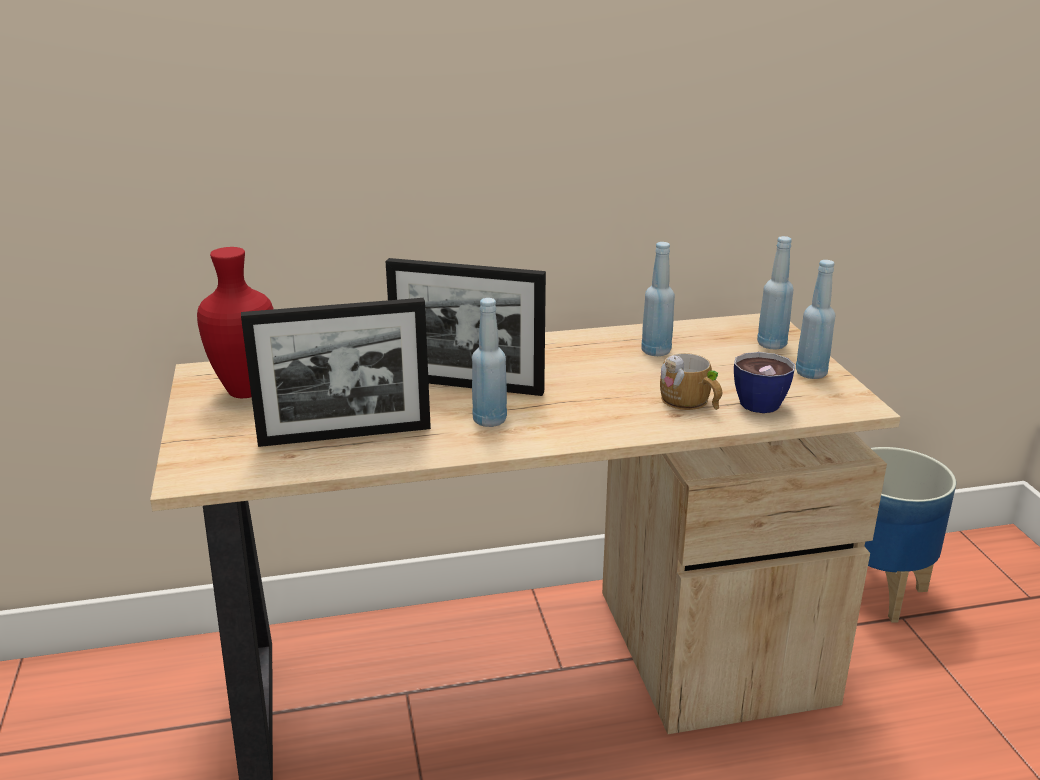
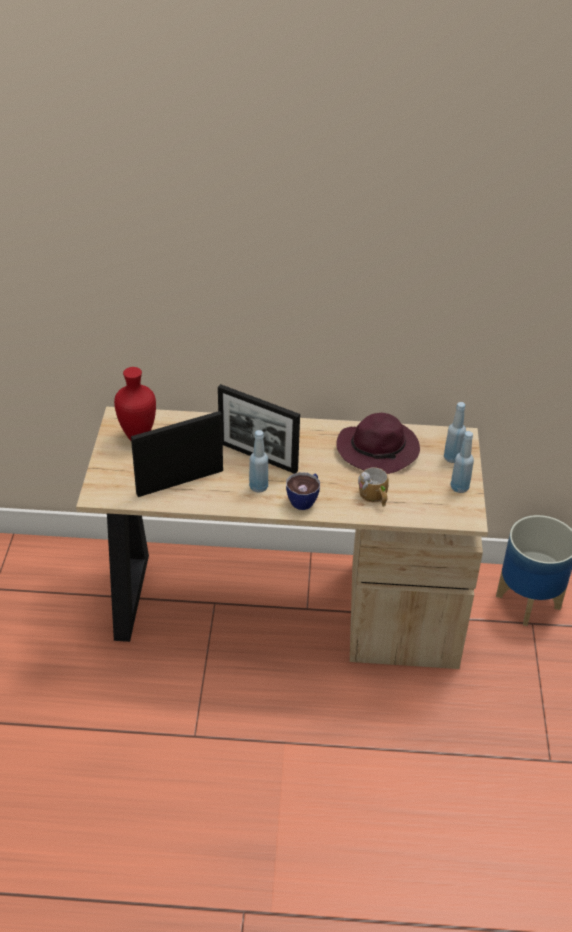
camera: 15 degrees right, 15 degrees up
picture frame [241,298,431,447] -> picture frame turned 150 degrees clockwise [131,411,223,497]
blue bottle [641,242,675,356] -> purple hat [336,413,420,474]
cup [734,352,795,413] -> cup moved to [286,472,320,510]

